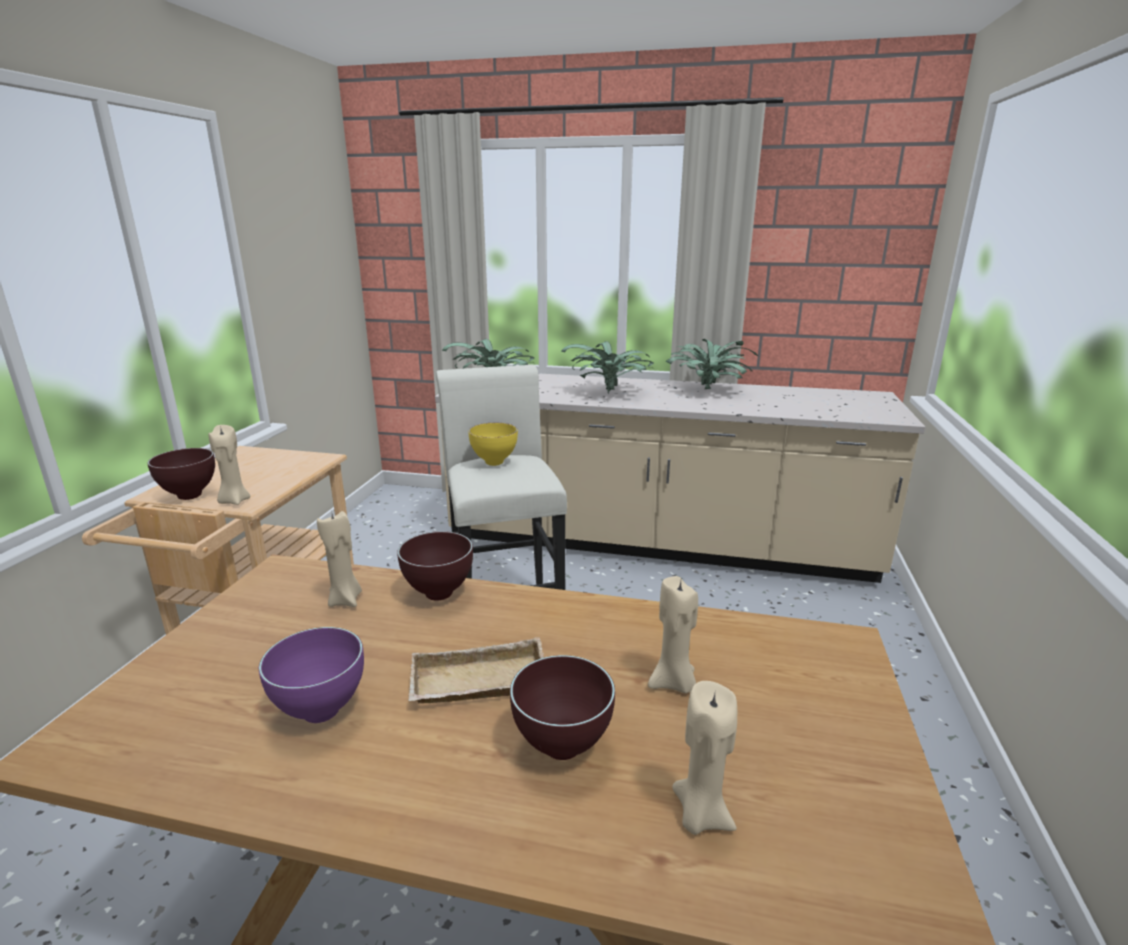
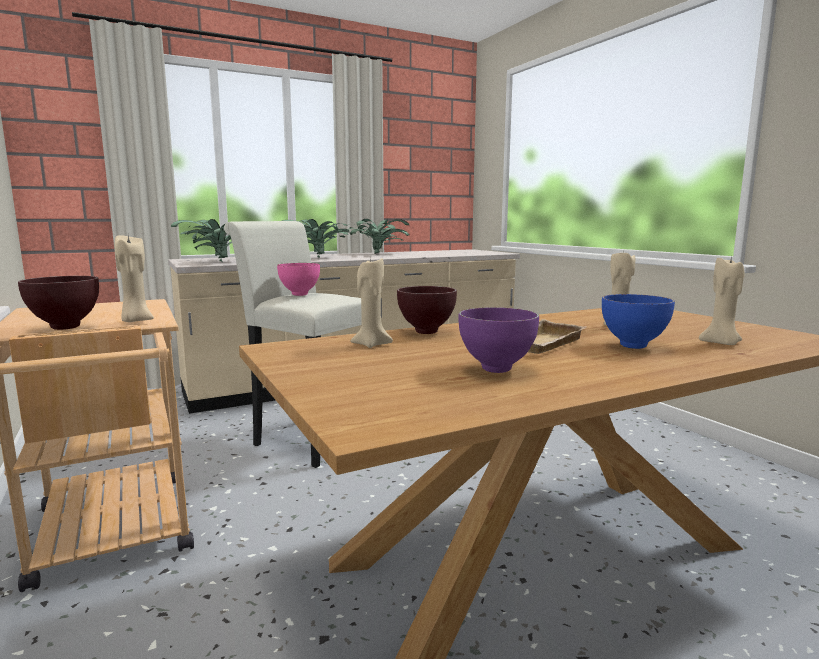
camera: 40 degrees left, 10 degrees down
yellow bowl [468,423,518,466] -> pink bowl [277,263,320,296]
brown bowl [510,655,615,760] -> blue bowl [602,294,675,349]

